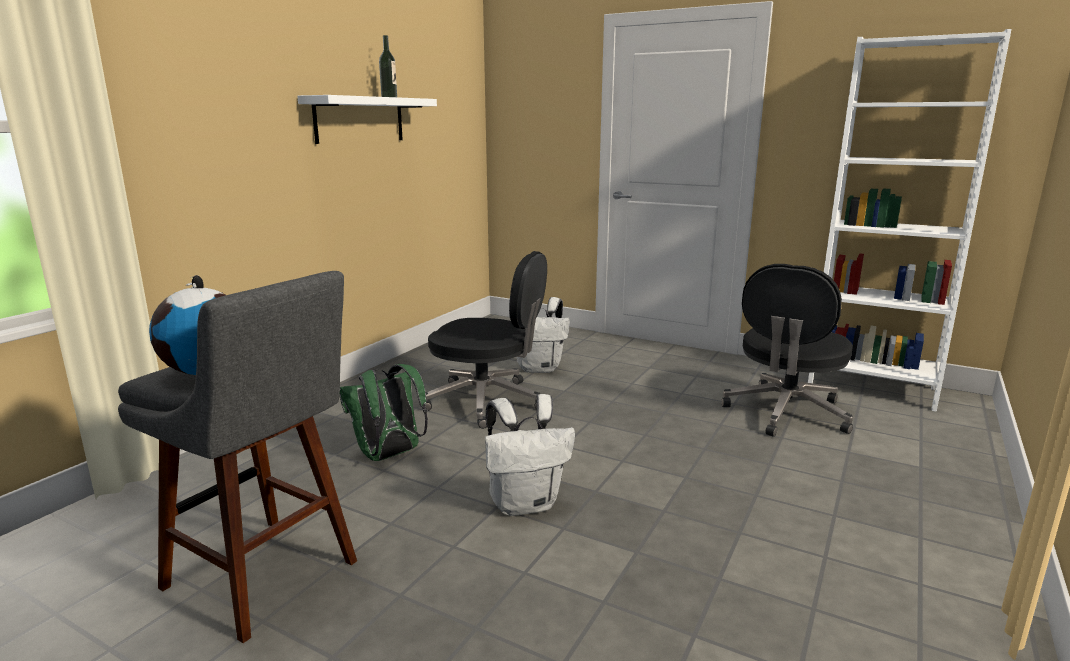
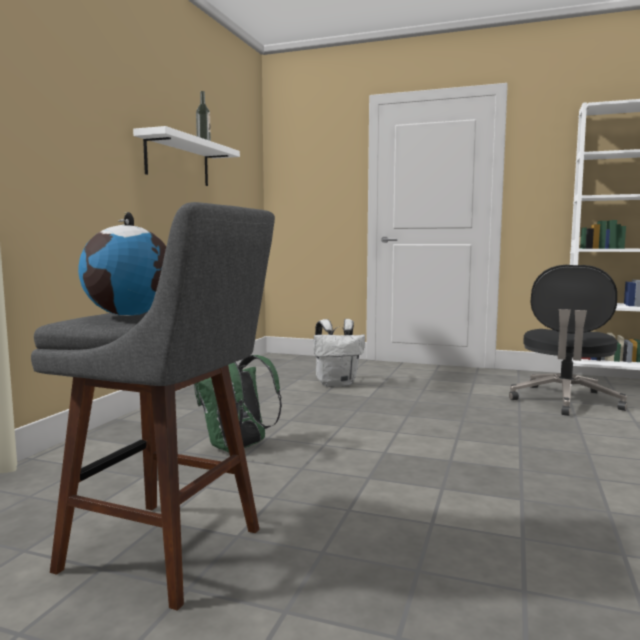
camera: 10 degrees left, 10 degrees down
black office chair [422,251,547,429] -> none
white backpack [485,394,575,516] -> none

